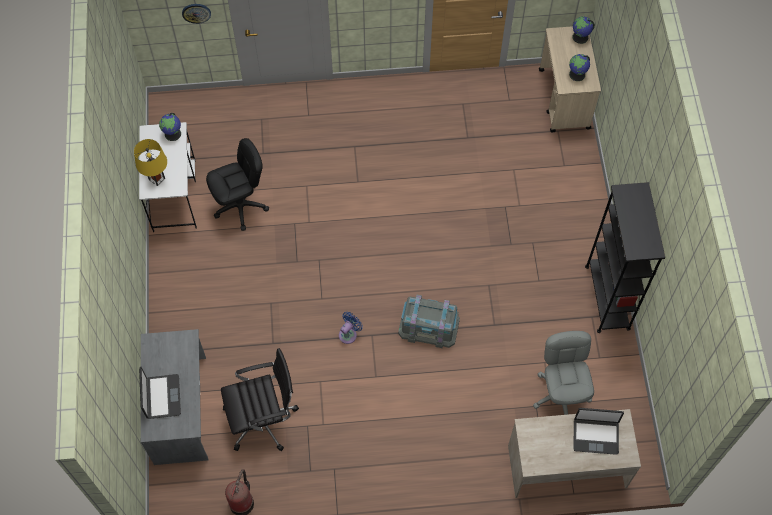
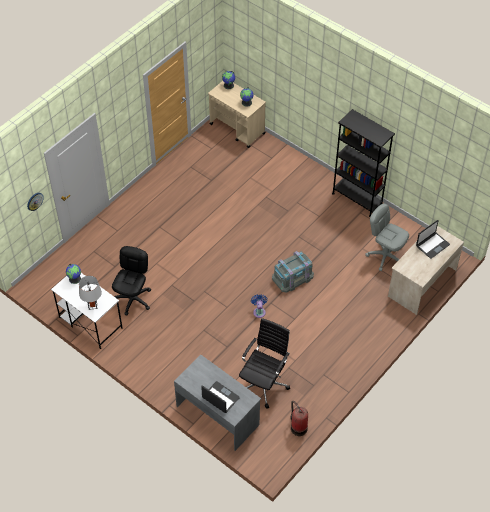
camera: 45 degrees left, 10 degrees down
yellow table lamp [134,139,167,186] -> grey table lamp [79,276,102,310]

